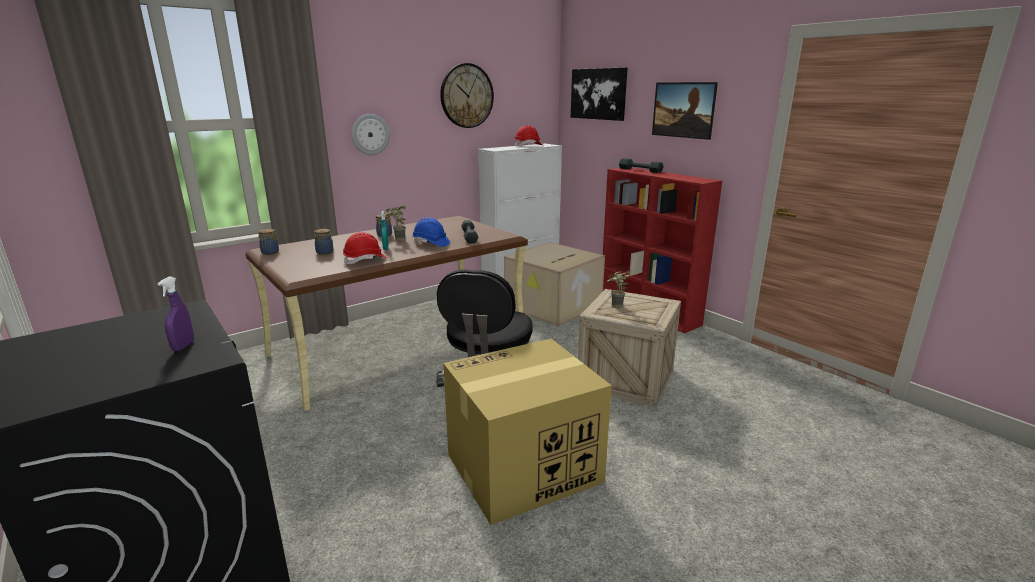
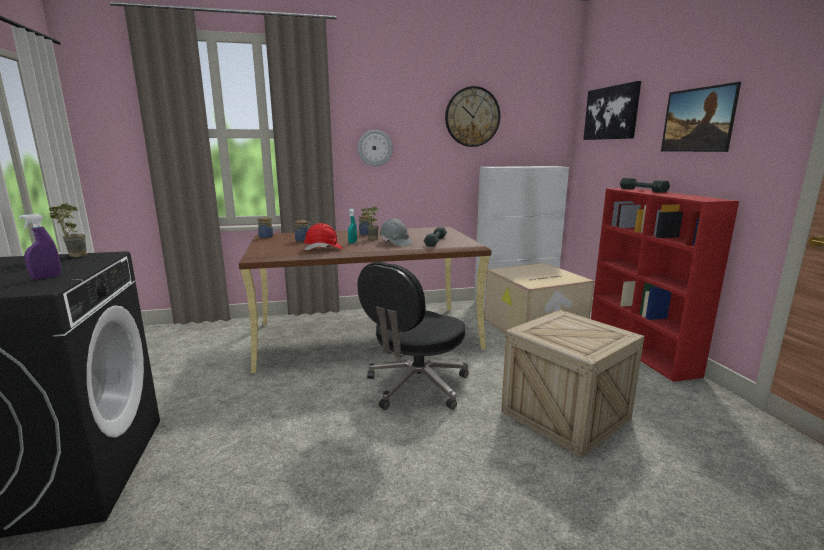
camera: 25 degrees right, 5 degrees down
blue hard hat [412,217,450,247] -> grey hard hat [379,219,412,246]
cardboard box [443,339,612,525] -> none
red hard hat [514,125,542,147] -> none
potted plant [607,270,631,308] -> potted plant moved to [49,203,87,257]

